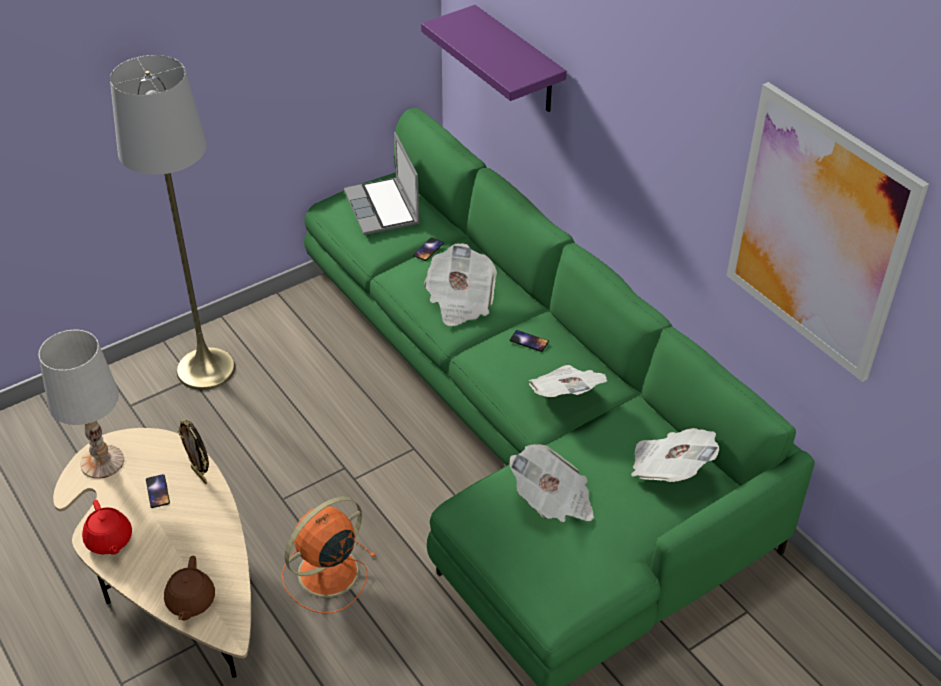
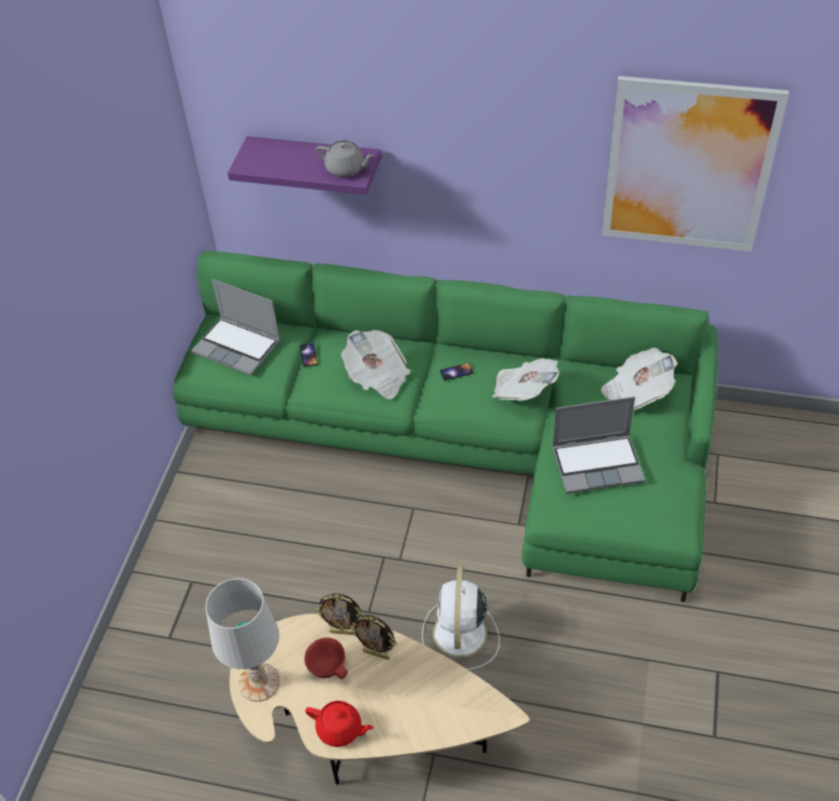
camera: 40 degrees left, 5 degrees up
grey floor lamp [110,55,235,390] -> none
phone [146,474,170,508] -> red bowl [304,638,348,679]
brown teapot [164,556,215,620] -> none
orange fan [281,496,376,613] -> white fan [422,565,500,670]
newspaper [509,444,594,522] -> laptop [552,397,645,494]
none -> grey teapot [316,140,375,177]
none -> picture frame [350,615,397,660]

